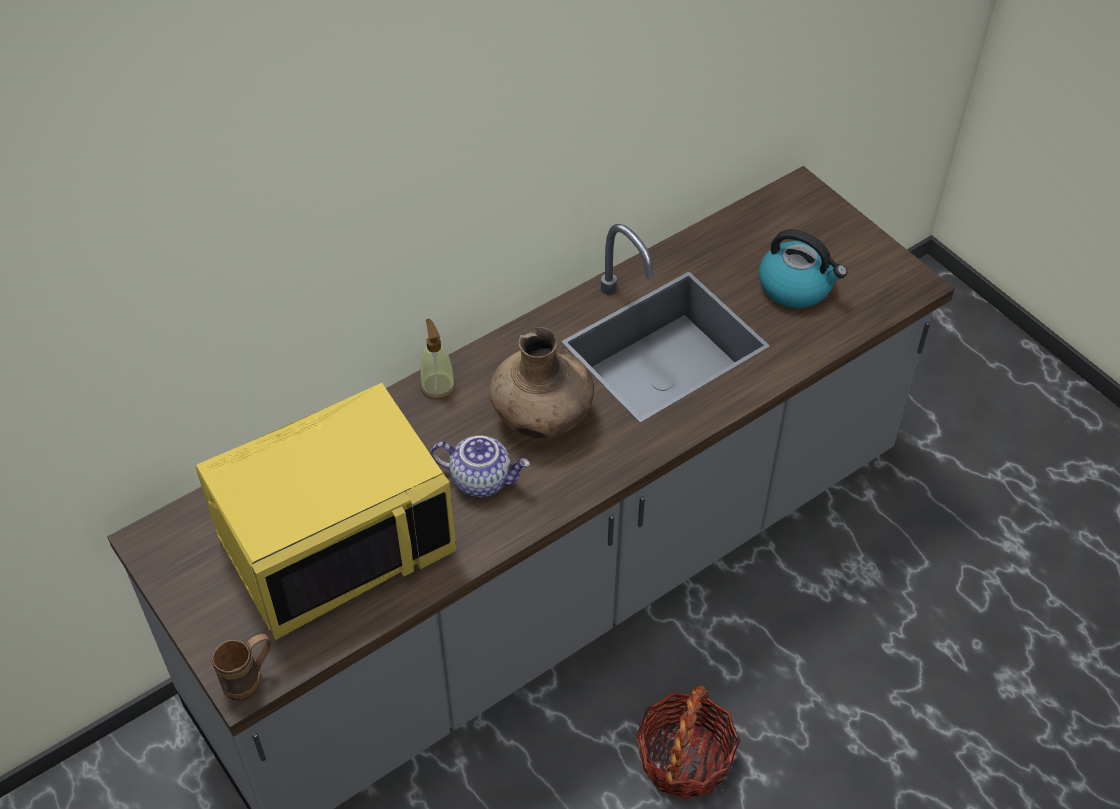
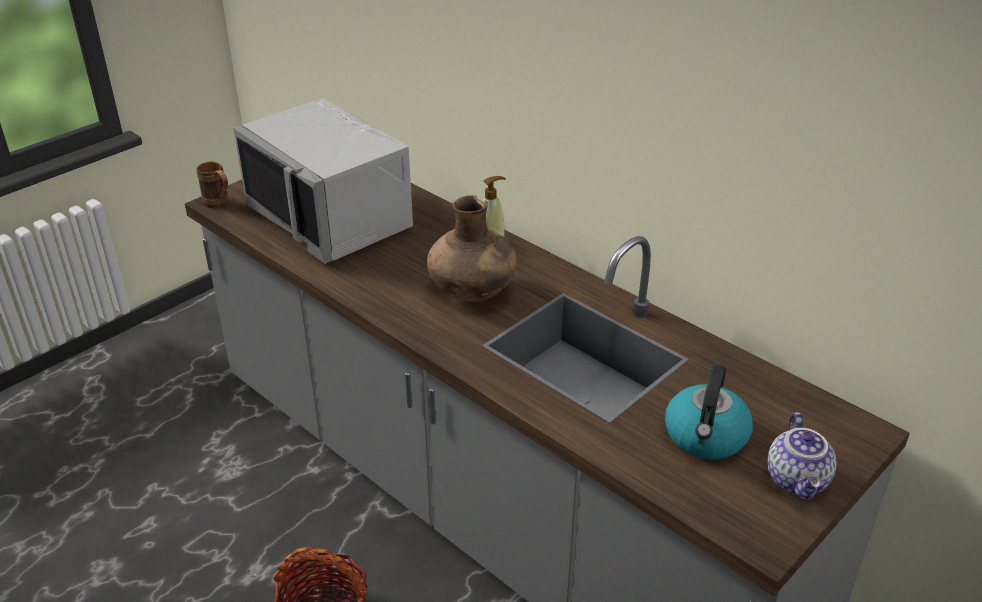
camera: 80 degrees right, 15 degrees down
yellow microwave [196,383,456,640] -> grey microwave [233,98,413,264]
teapot [431,435,530,497] -> teapot moved to [767,412,837,500]

